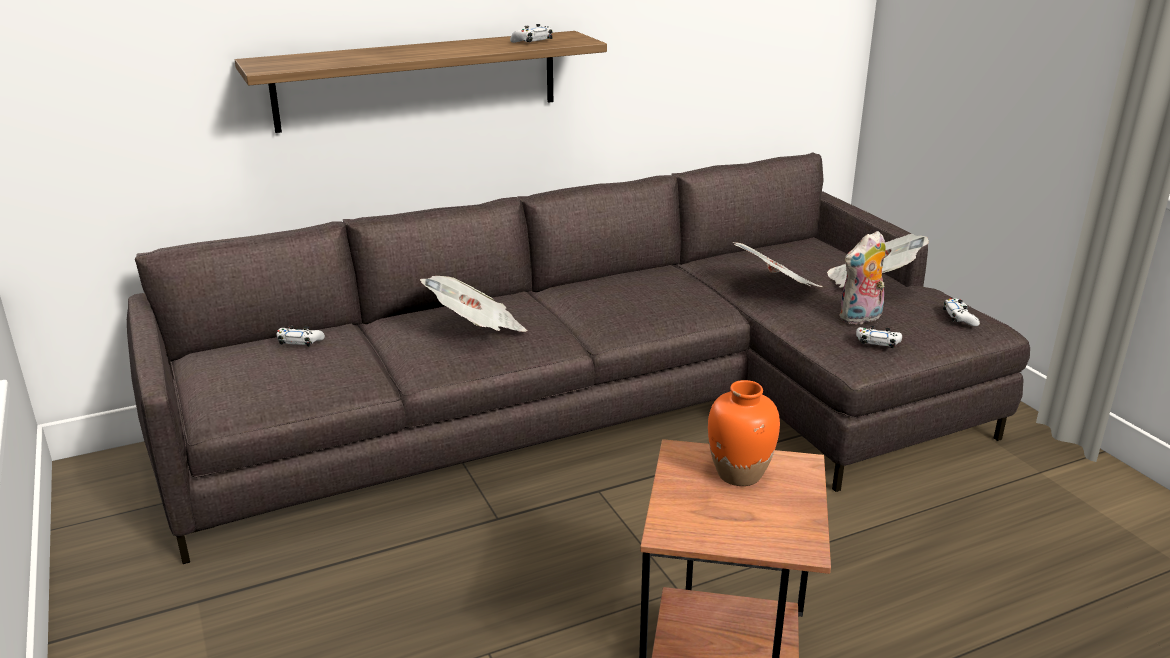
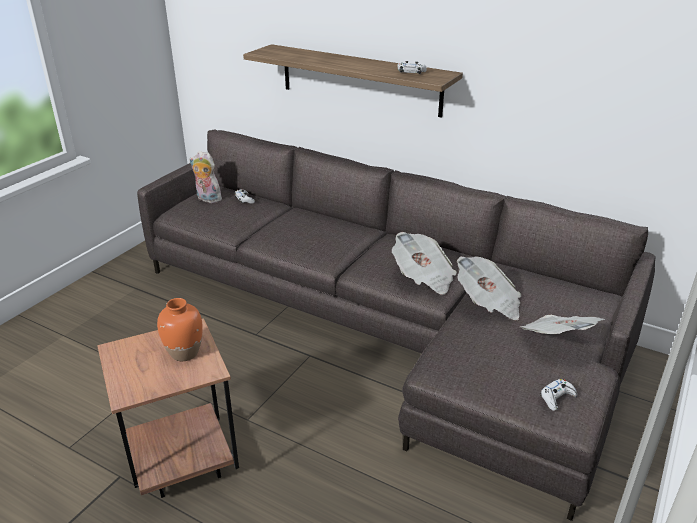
camera: 55 degrees right, 5 degrees up
newspaper [420,276,528,332] -> newspaper moved to [392,232,457,295]
plush toy [839,231,886,324] -> plush toy moved to [190,151,223,203]
white game controller [856,326,902,348] -> none

